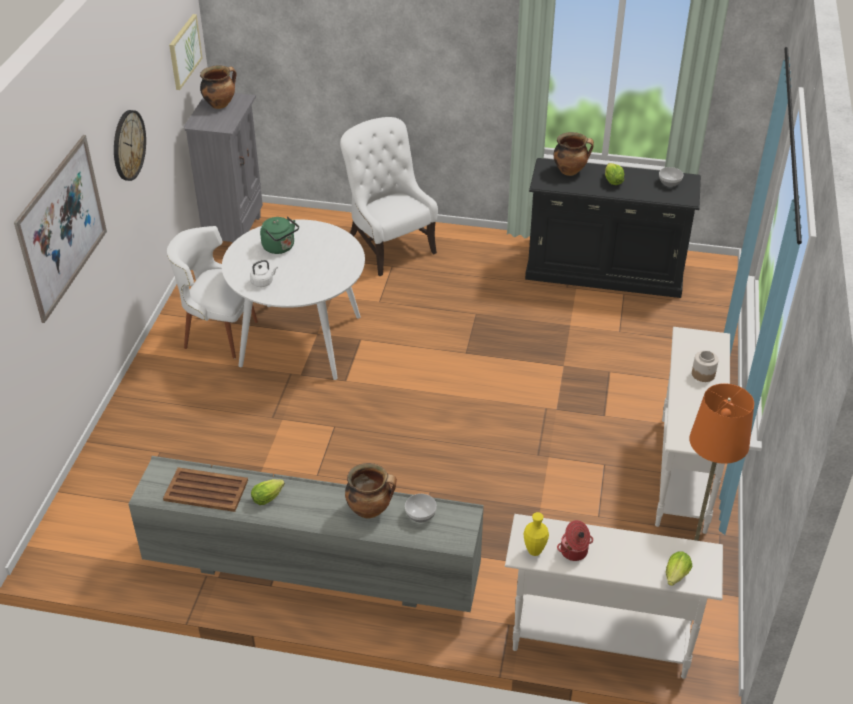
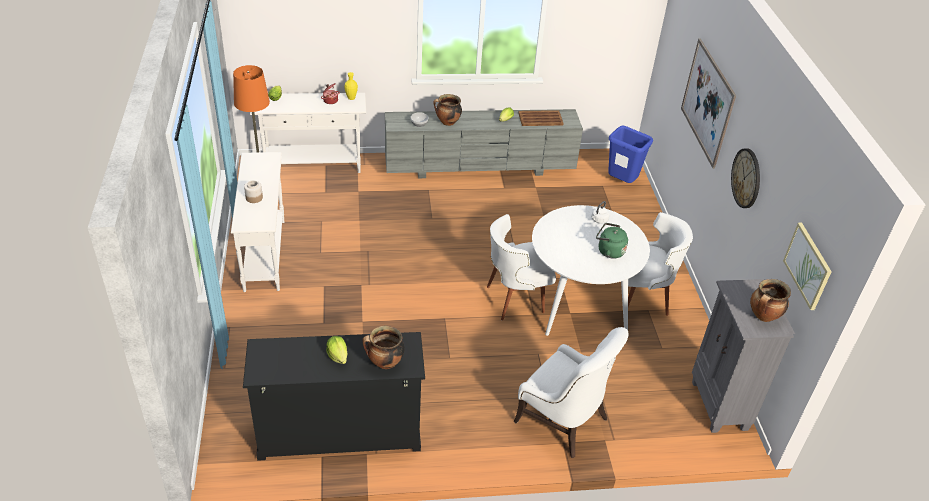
camera: 160 degrees right, 0 degrees up
bowl [659,167,683,187] -> none
none -> white chair [487,214,556,321]
none -> blue trash can [608,126,653,183]

